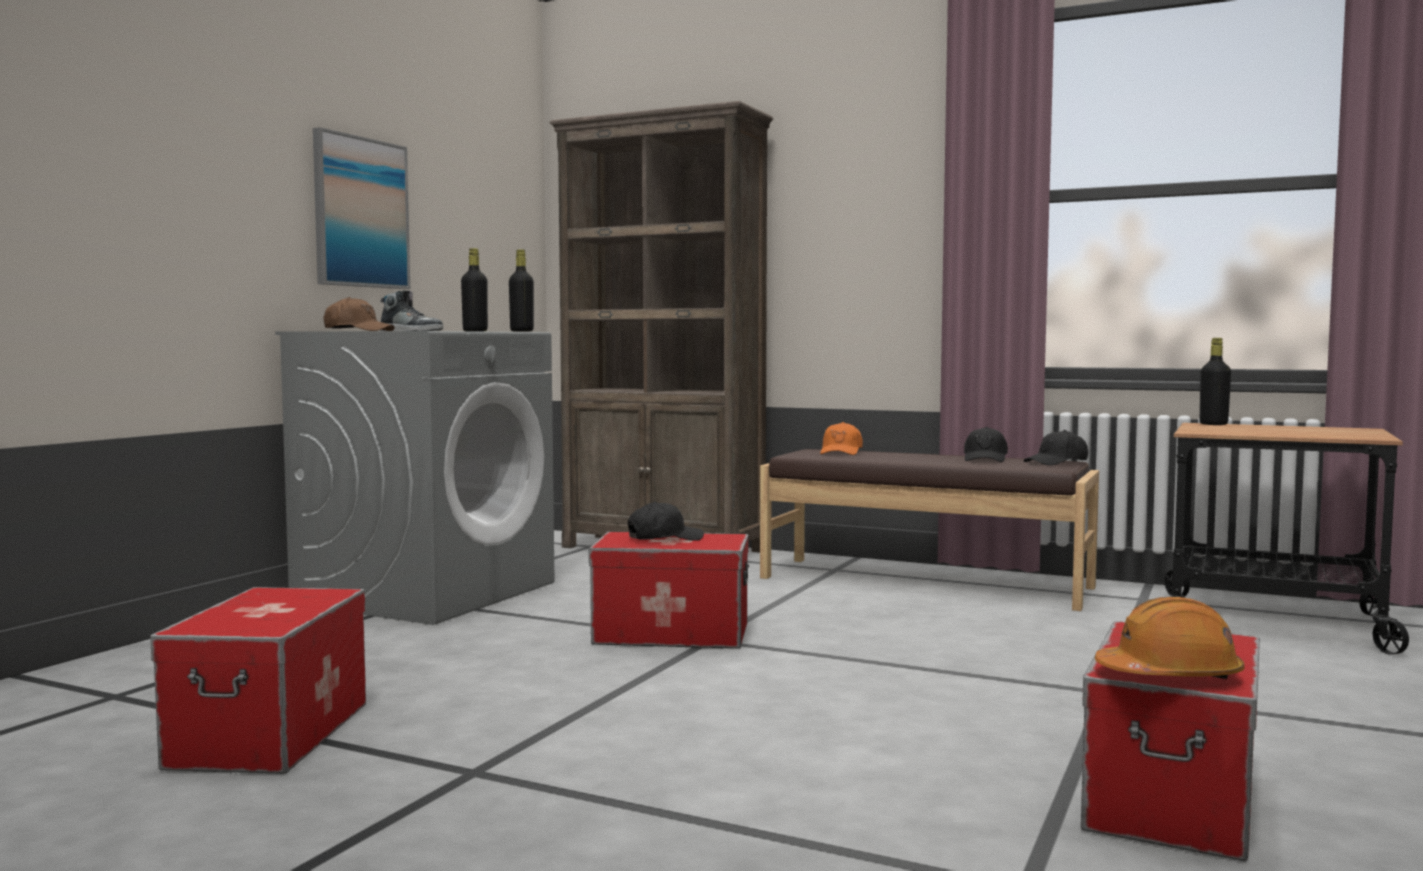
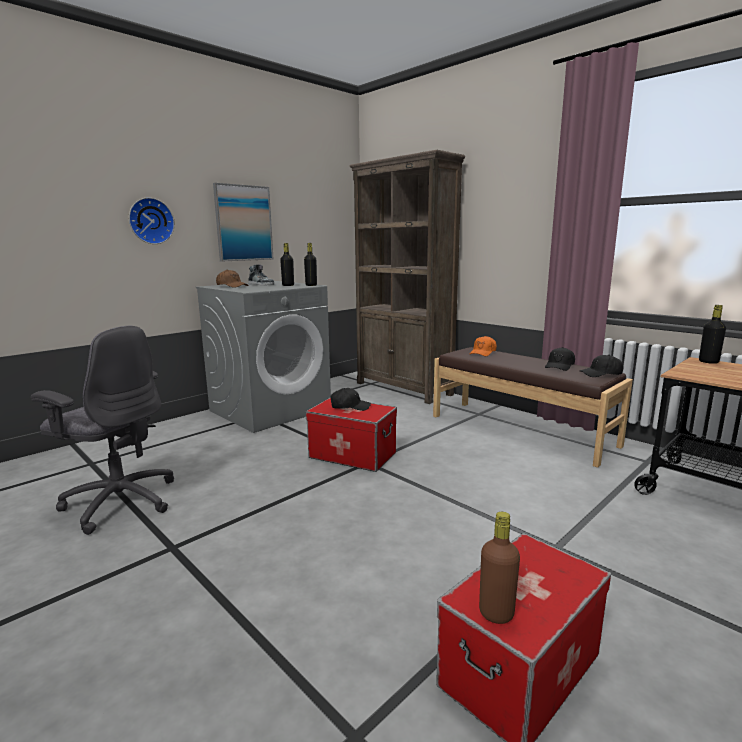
camera: 20 degrees right, 10 degrees up
storage box [150,587,366,774] -> grey office chair [31,326,174,535]
orange hard hat [1095,597,1245,680] -> brown bottle [479,512,520,624]
none -> wall clock [129,197,175,244]

